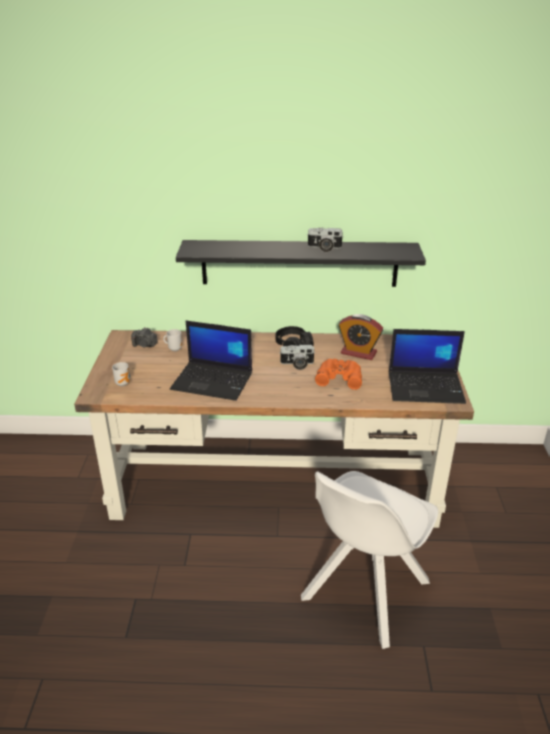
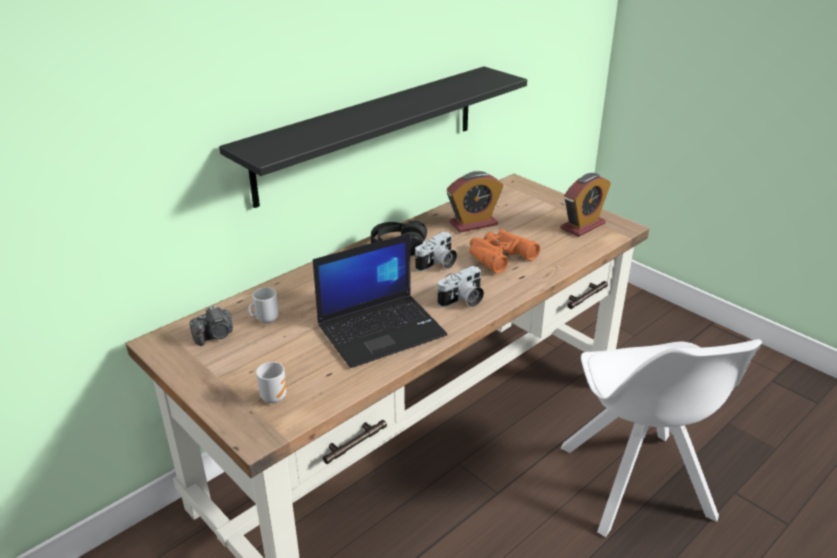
camera: 45 degrees left, 0 degrees up
camera [308,227,344,252] -> camera moved to [437,266,484,307]
laptop [389,329,466,404] -> alarm clock [560,173,611,237]

